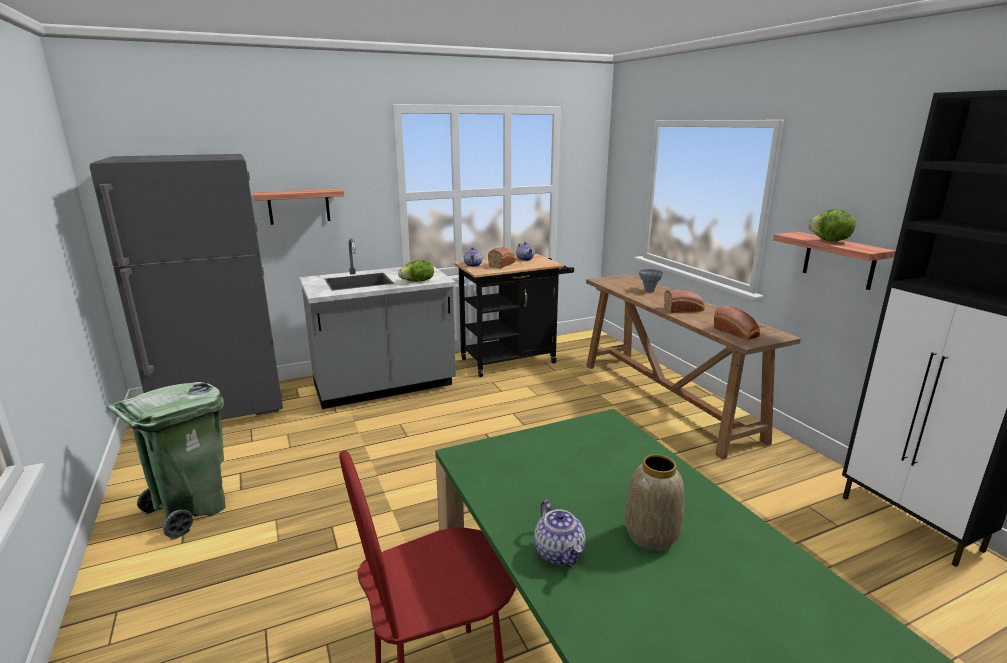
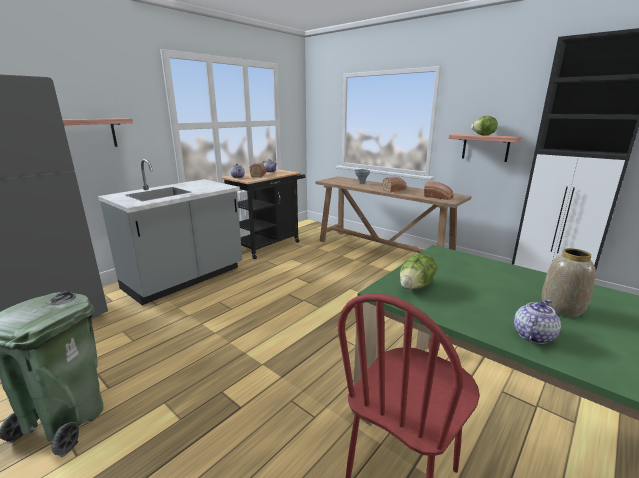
camera: 25 degrees left, 0 degrees up
lettuce [398,260,434,282] -> lettuce moved to [400,254,437,289]
teapot [534,500,586,567] -> teapot turned 90 degrees counterclockwise [514,299,561,344]

